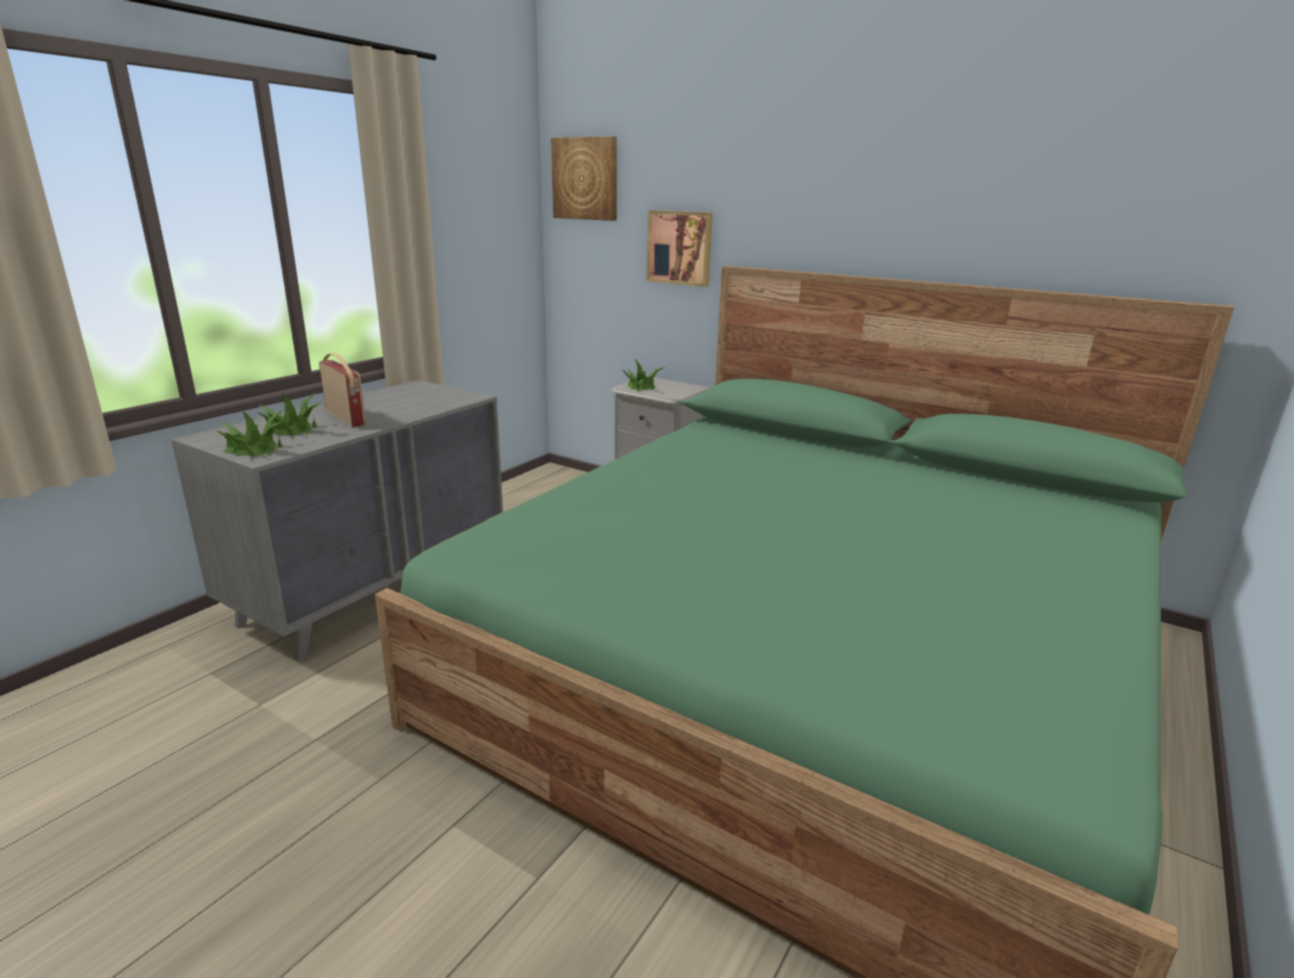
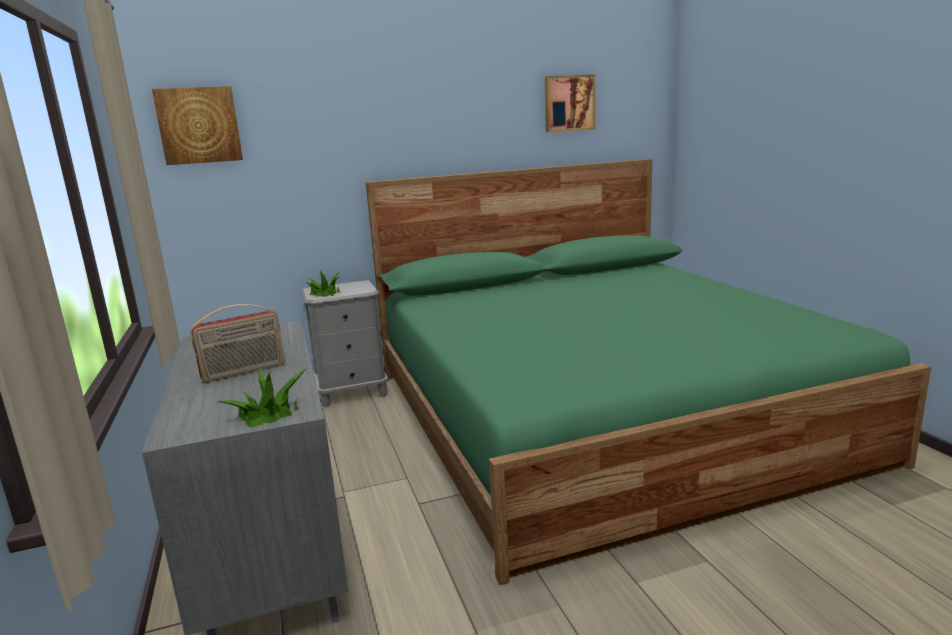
camera: 50 degrees left, 5 degrees down
potted plant [257,393,321,436] -> none
radio [319,353,366,427] -> radio turned 150 degrees clockwise [190,304,285,382]
picture [646,210,713,287] -> picture moved to [545,74,596,132]

